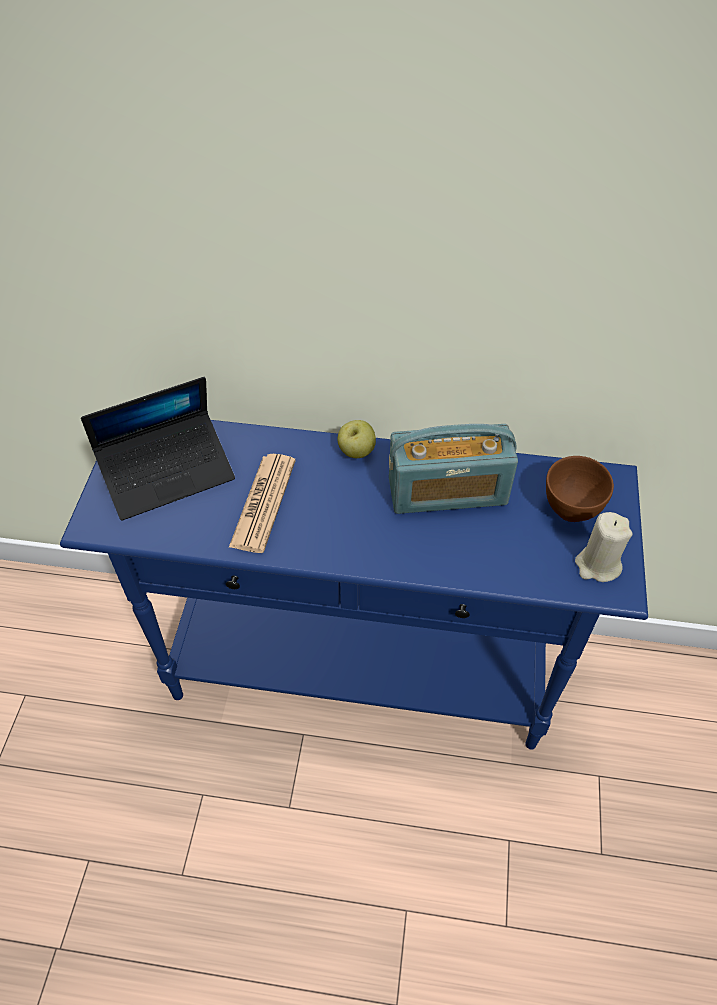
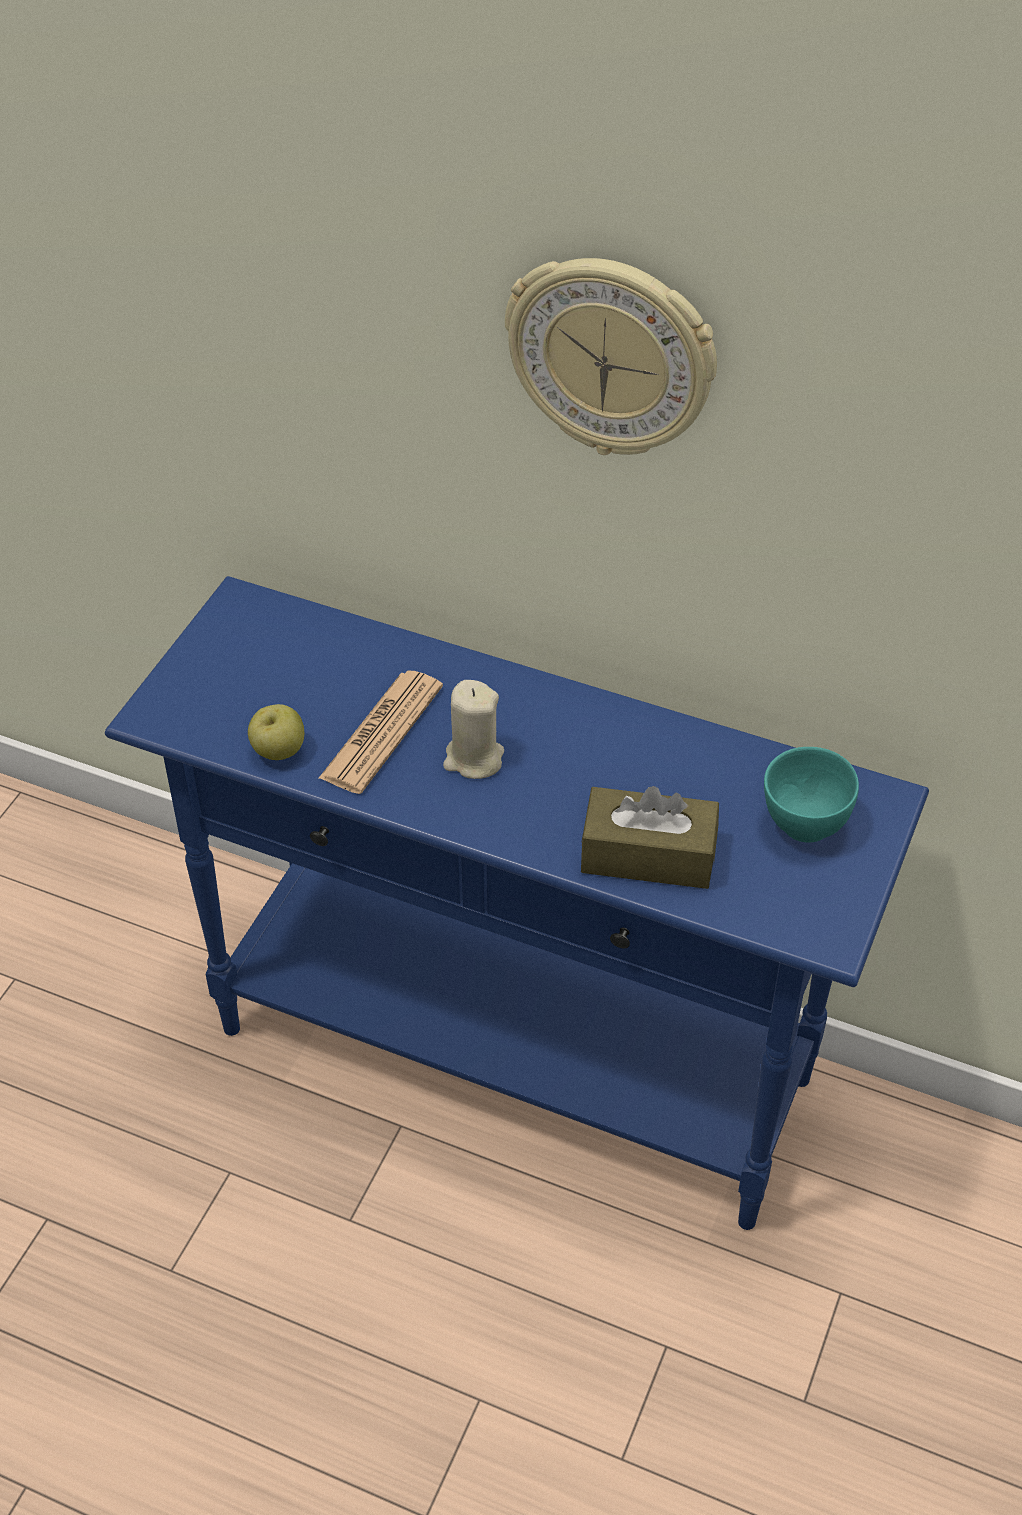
camera: 15 degrees right, 5 degrees down
laptop [81,377,235,520] -> none
apple [337,420,376,458] -> apple moved to [248,704,304,760]
radio [389,424,518,514] -> none
brown bowl [546,456,614,522] -> turquoise bowl [764,747,859,843]
beige candle [575,512,632,582] -> beige candle moved to [443,680,504,779]
none -> wall clock [505,258,717,455]
none -> brown tissue box [581,786,719,889]

